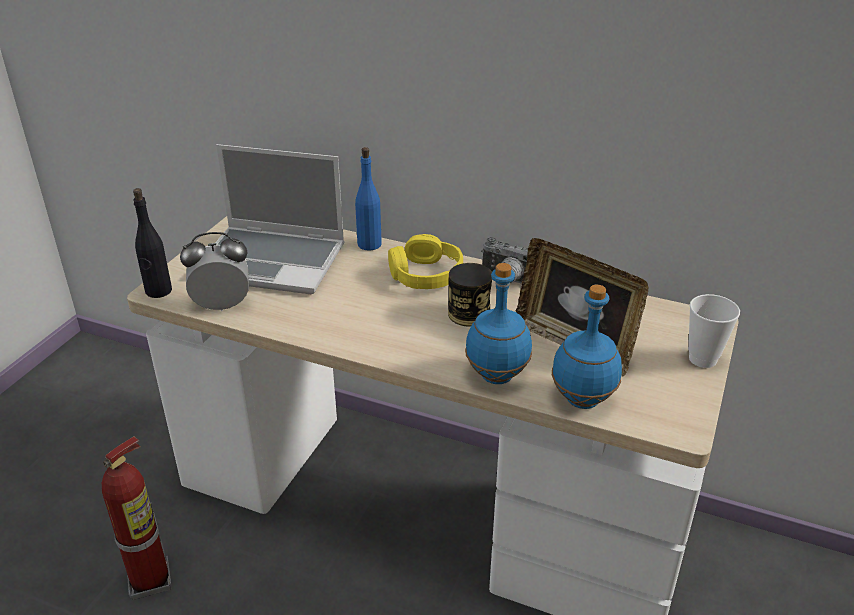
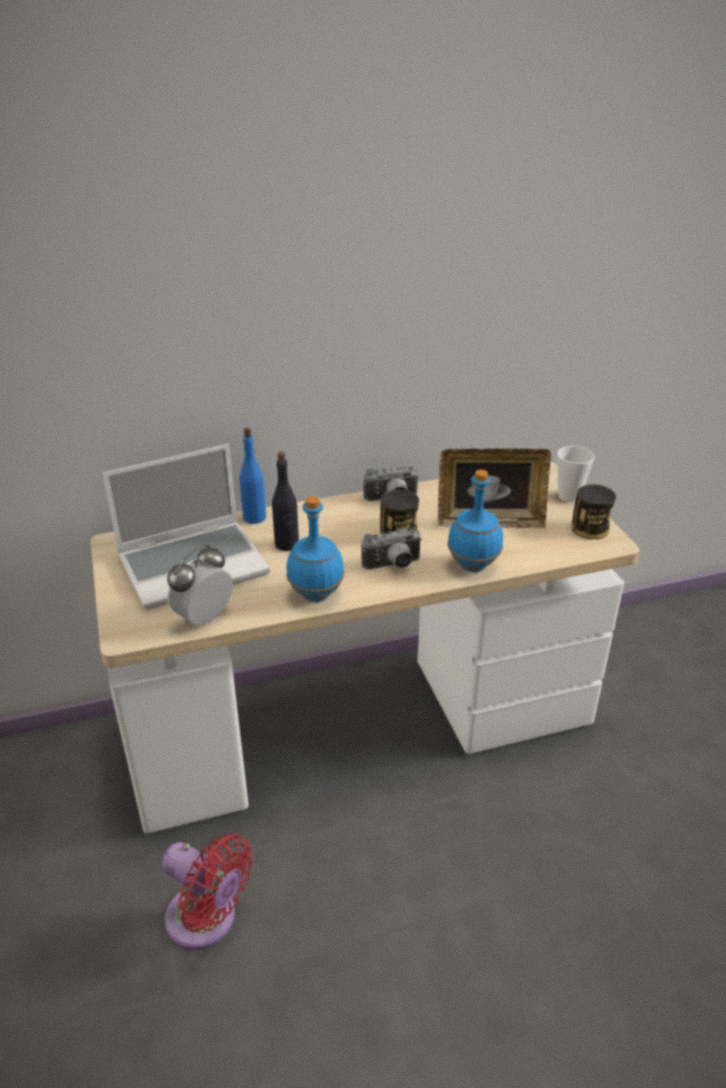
camera: 40 degrees left, 0 degrees up
fire extinguisher [102,436,172,600] -> red fan [162,833,253,950]
black bottle [133,188,172,298] -> black bottle moved to [272,451,299,551]
yellow headphones [388,234,463,289] -> none
blue bottle [552,284,622,409] -> blue bottle moved to [286,496,344,602]
none -> camera [362,528,422,570]
none -> can [571,484,616,539]

